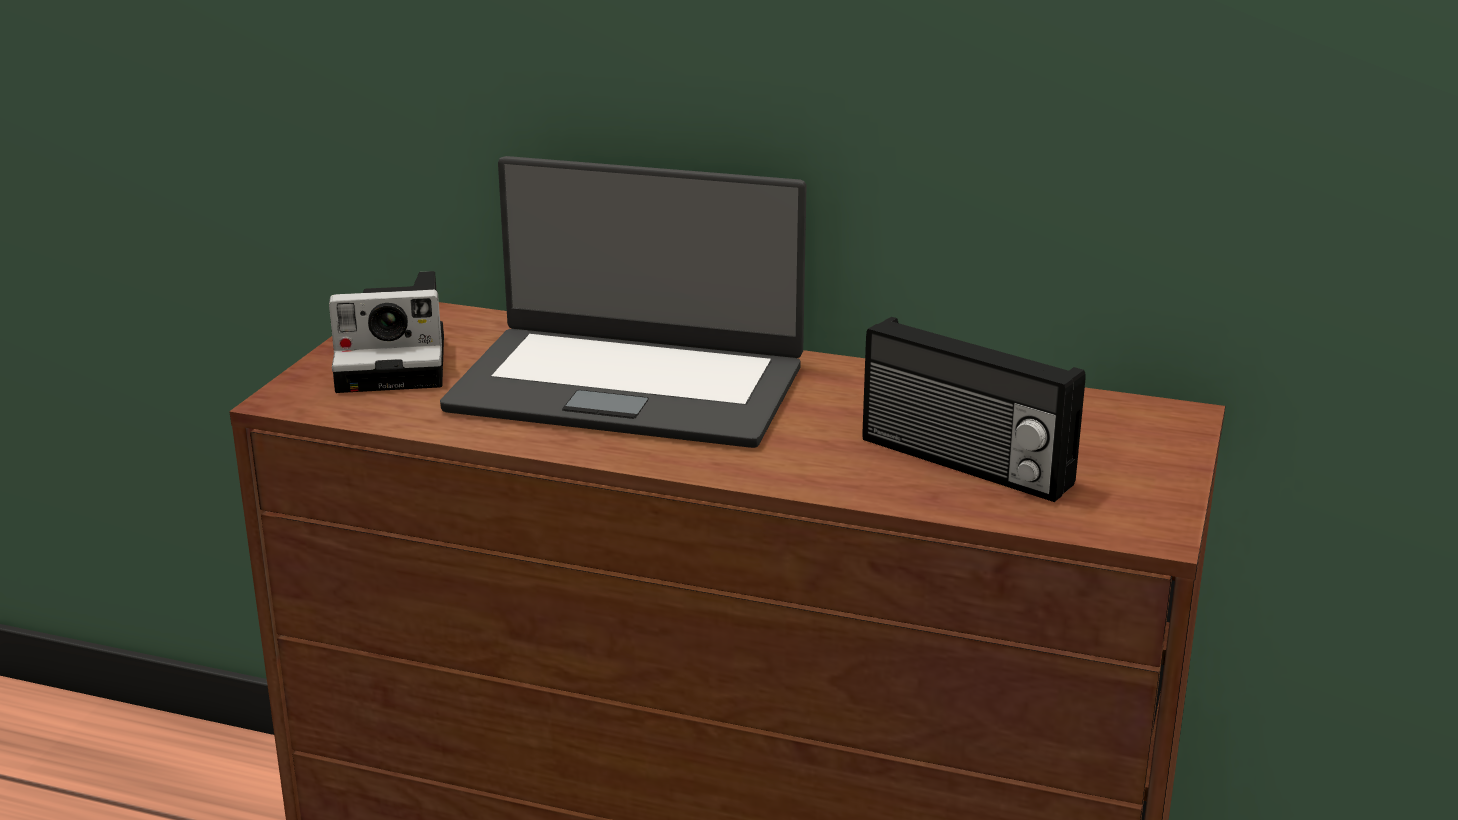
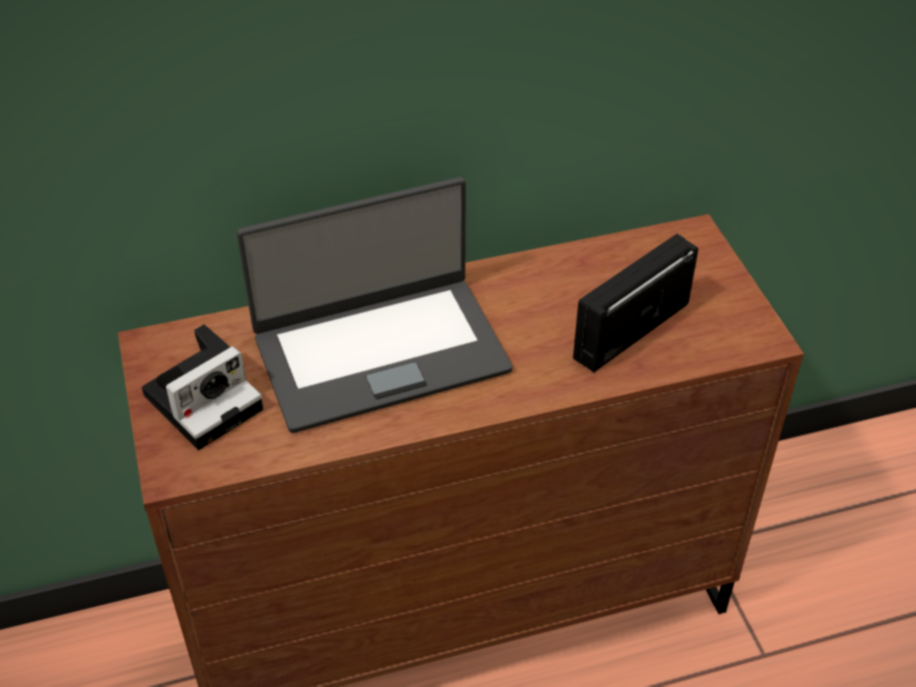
camera: 35 degrees left, 20 degrees up
radio [862,317,1086,502] -> radio turned 135 degrees clockwise [573,234,698,373]

